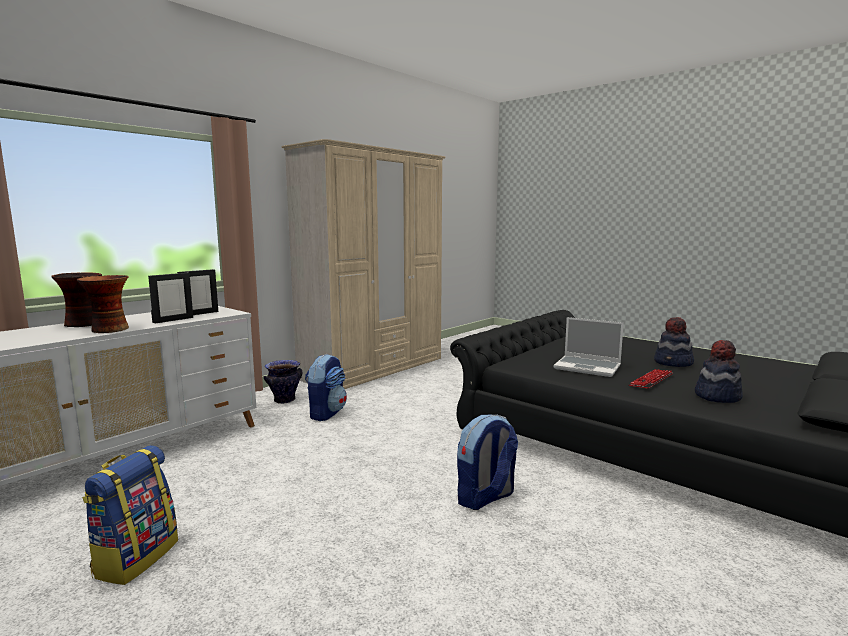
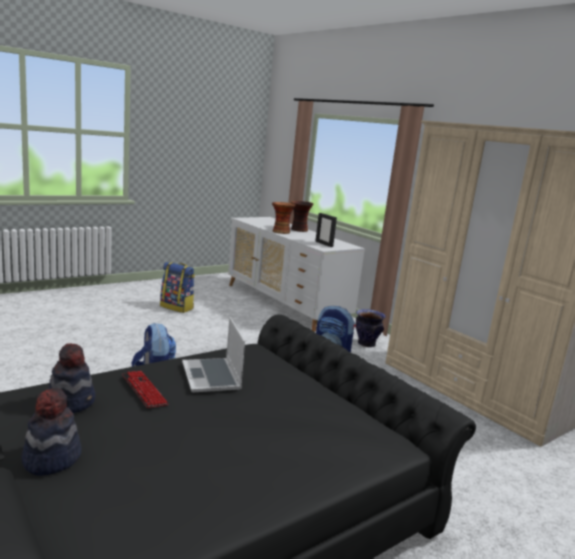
camera: 100 degrees right, 5 degrees up
picture frame [148,273,193,324] -> none
laptop [554,317,624,377] -> laptop turned 60 degrees counterclockwise [182,317,245,393]
hat [654,317,694,367] -> hat moved to [21,388,81,476]

